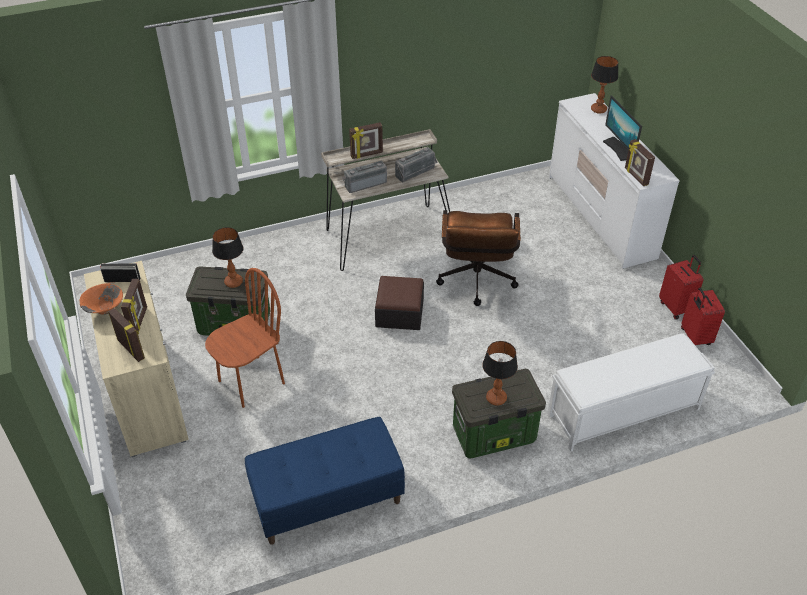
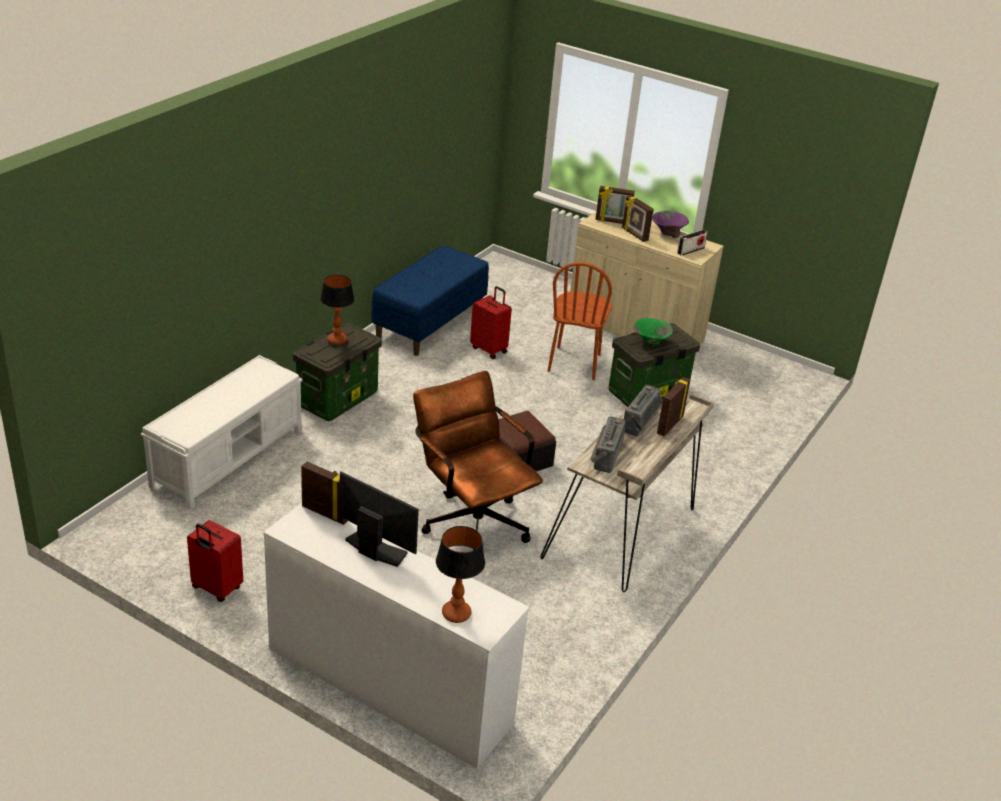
camera: 140 degrees right, 10 degrees down
orange bowl [80,283,123,315] -> purple bowl [652,211,689,239]
table lamp [212,227,244,288] -> green bowl [633,318,673,345]
red suitcase [681,288,725,346] -> red suitcase moved to [470,286,512,359]

